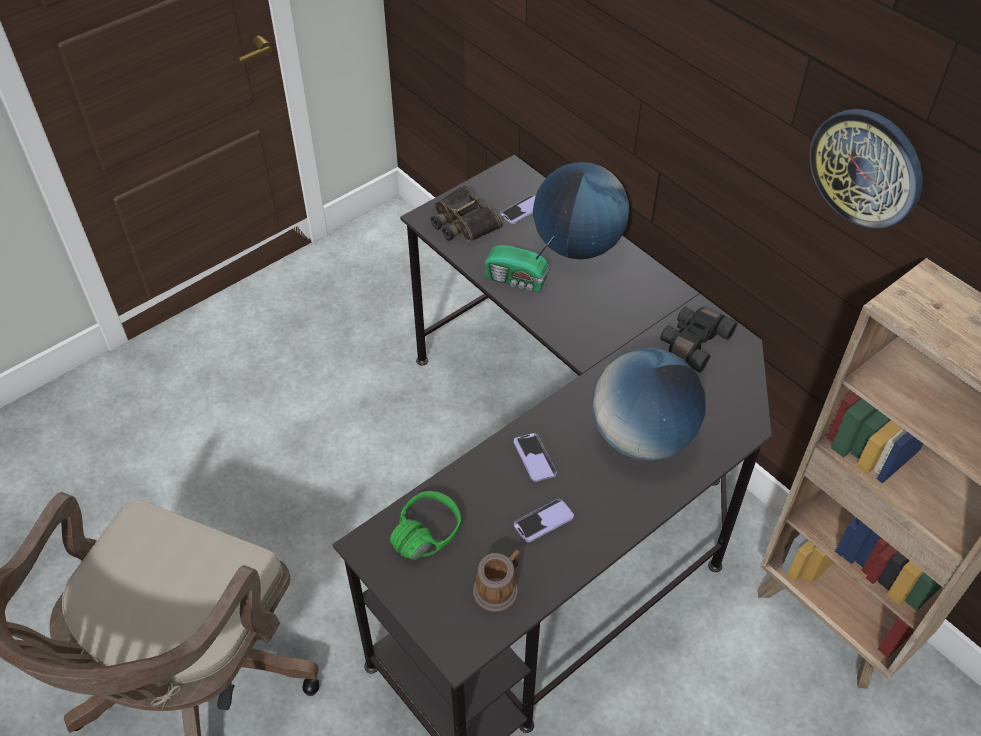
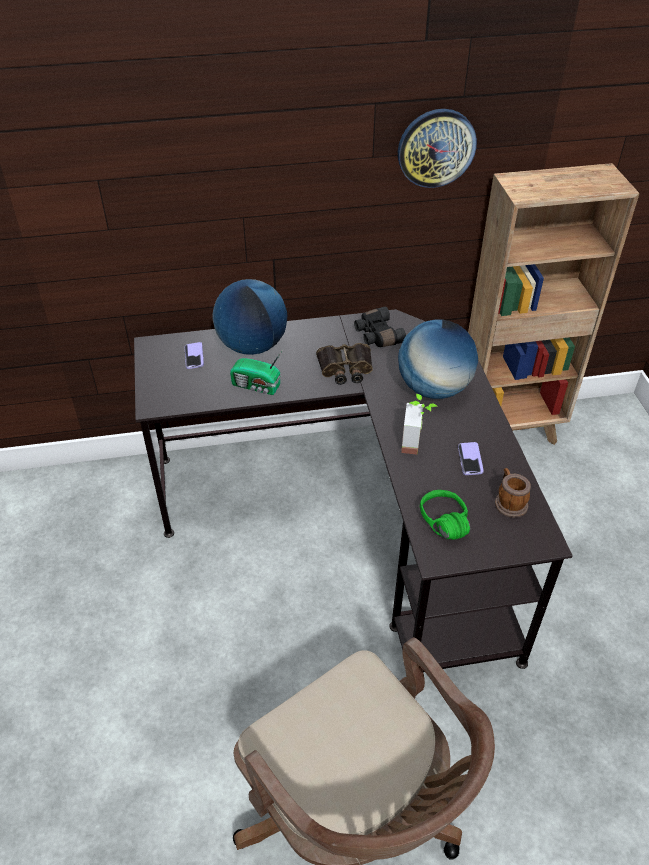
camera: 60 degrees left, 5 degrees down
binoculars [431,185,503,242] -> binoculars moved to [316,343,373,385]
radio [485,236,554,292] -> radio turned 60 degrees clockwise [230,349,283,395]
phone [513,433,557,482] -> potted plant [401,394,437,455]

